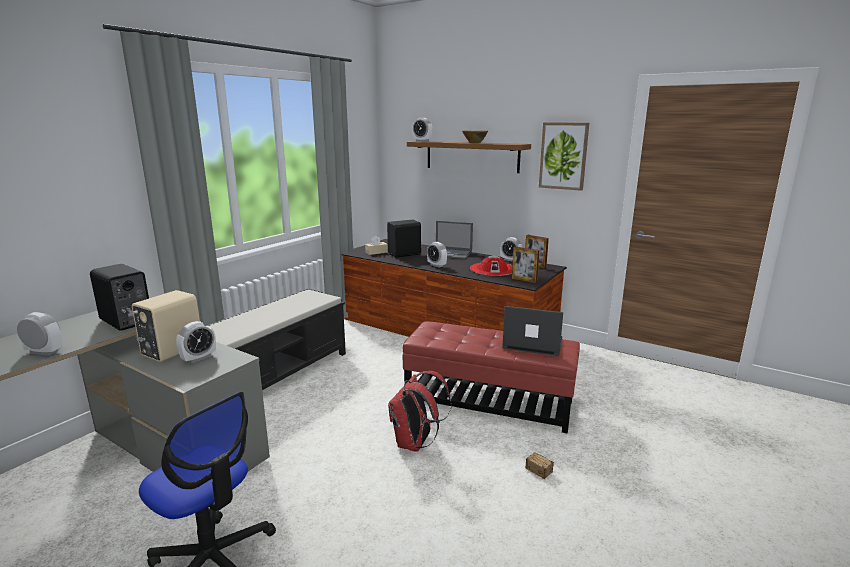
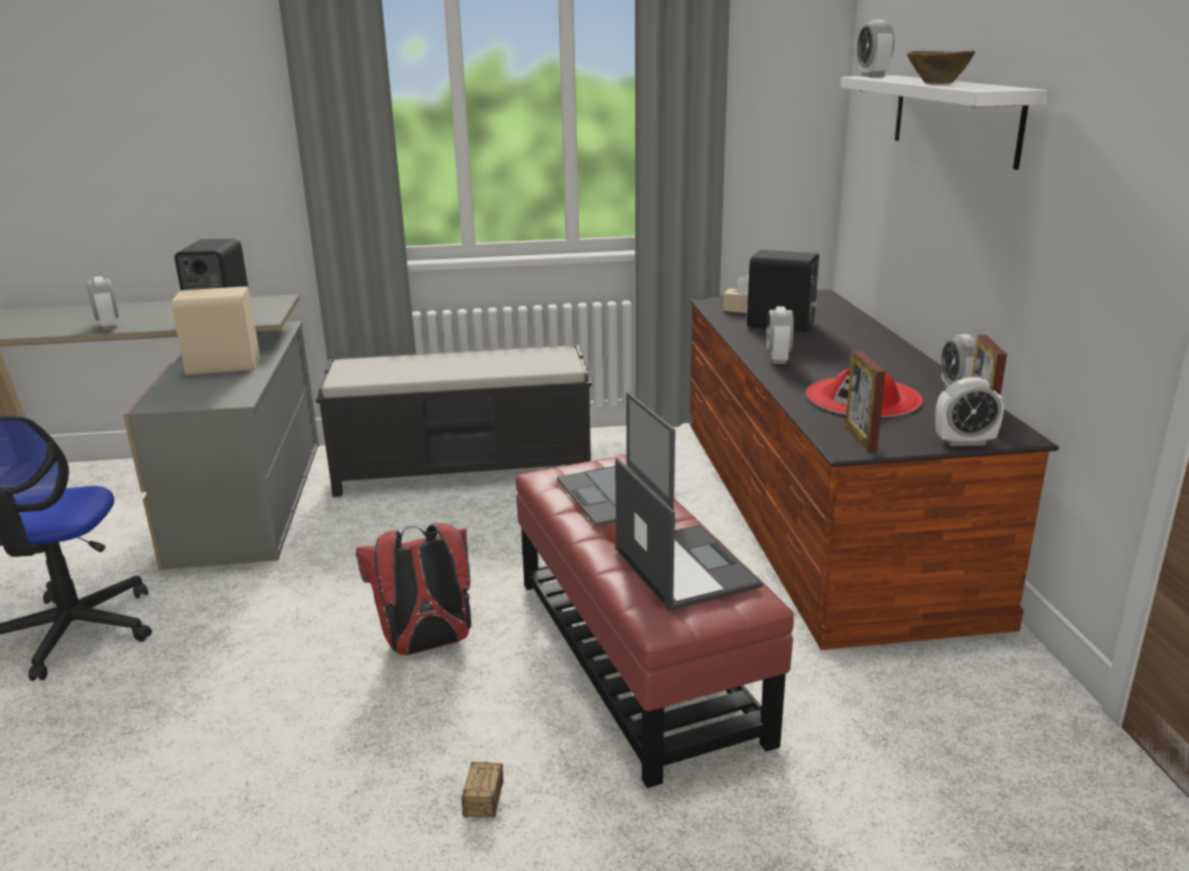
camera: 50 degrees right, 5 degrees up
alarm clock [176,321,216,363] -> alarm clock moved to [935,377,1004,446]
brown shelf [407,141,531,173] -> white shelf [841,75,1047,170]
laptop [436,221,473,259] -> laptop moved to [557,392,675,526]
picture [539,122,589,191] -> none

